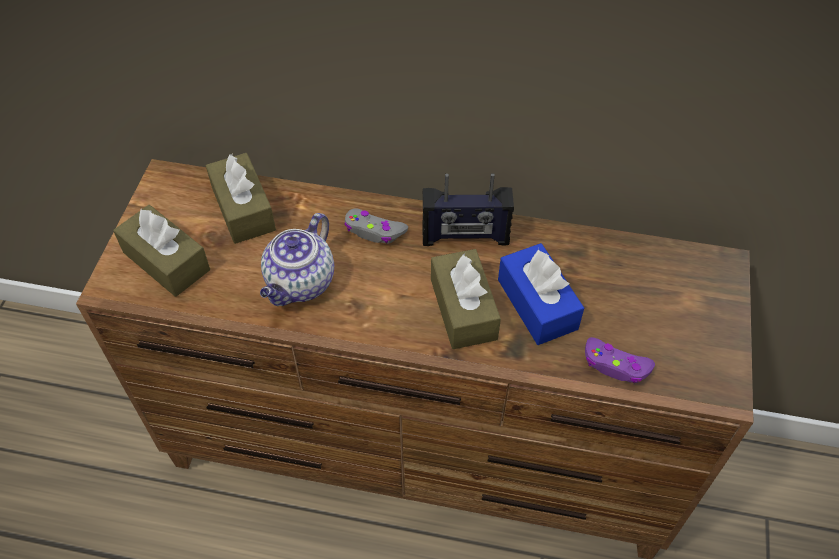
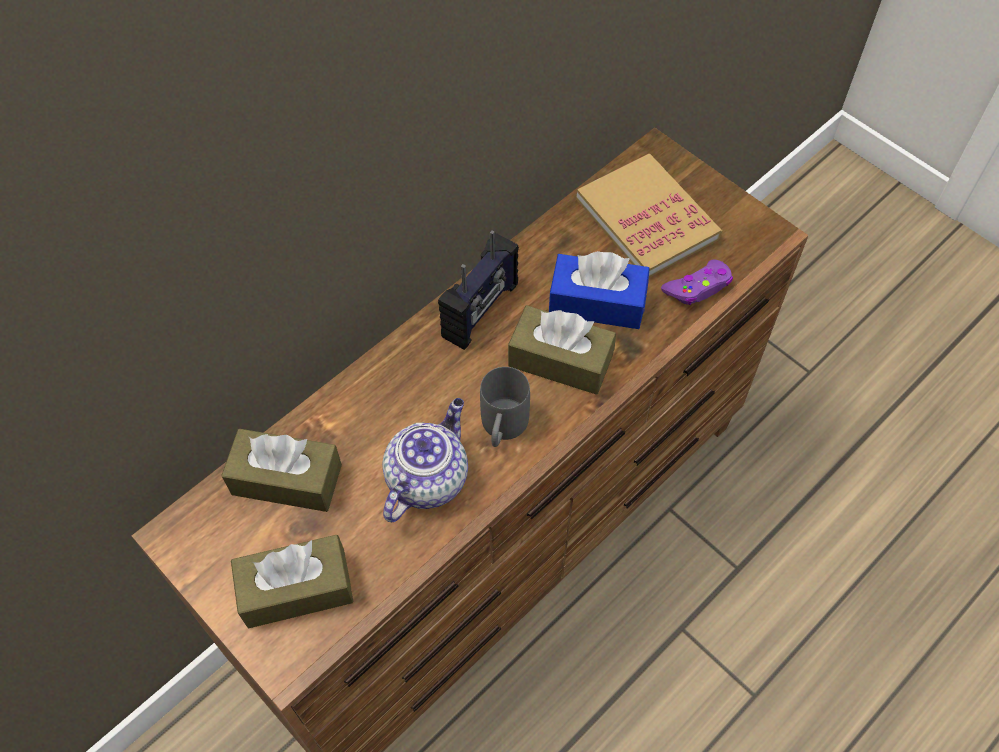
camera: 55 degrees left, 5 degrees up
teapot [260,213,334,306] -> teapot turned 120 degrees counterclockwise [382,398,468,522]
grey game controller [344,208,408,243] -> none
none -> grey mug [480,367,530,447]
none -> book [576,154,722,278]

